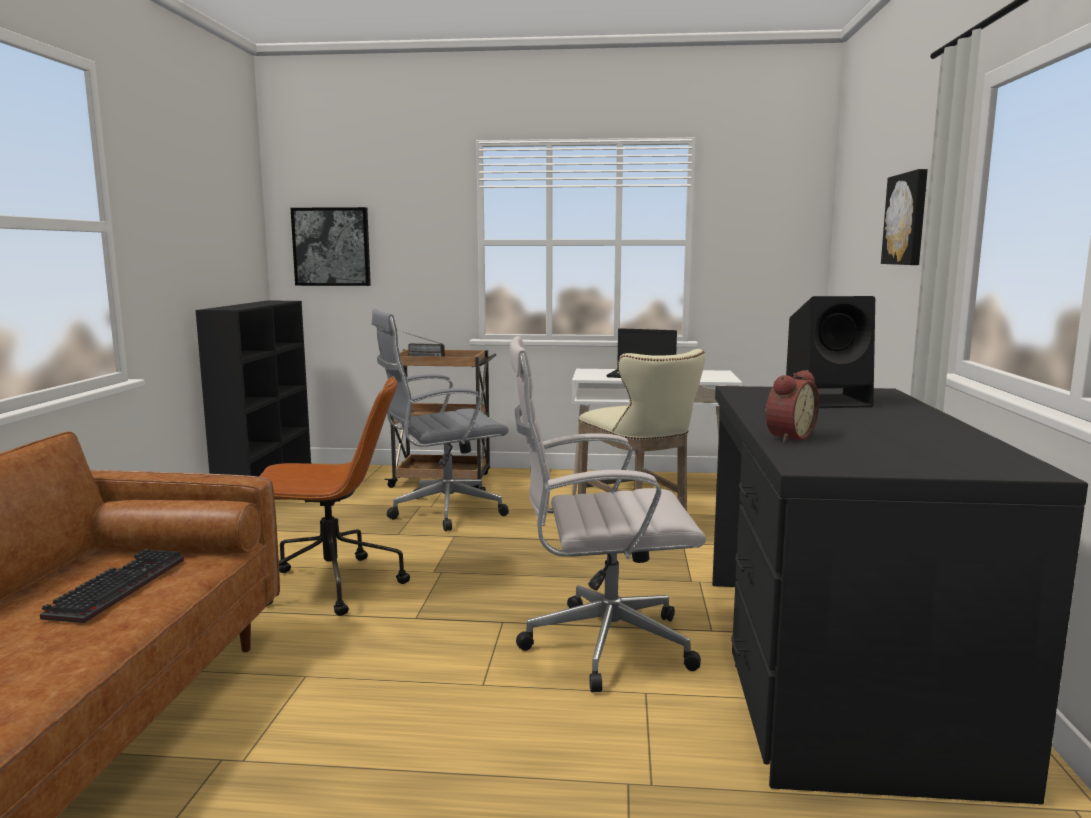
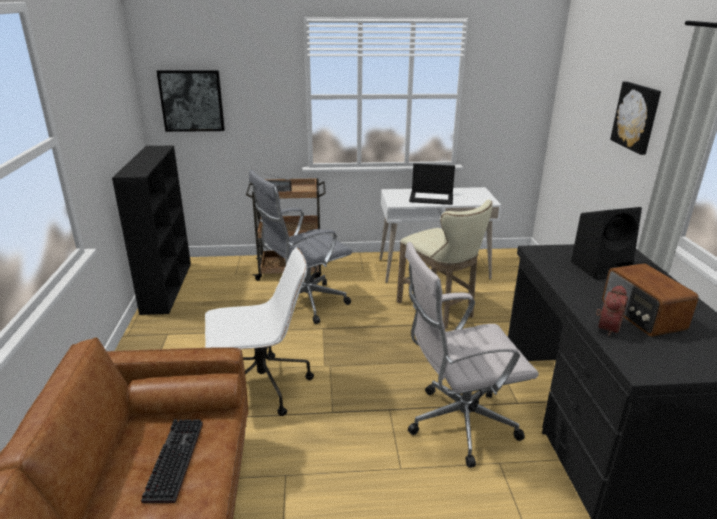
camera: 10 degrees left, 15 degrees up
brown office chair [259,376,410,616] -> white office chair [205,248,314,416]
none -> radio [602,263,699,336]

